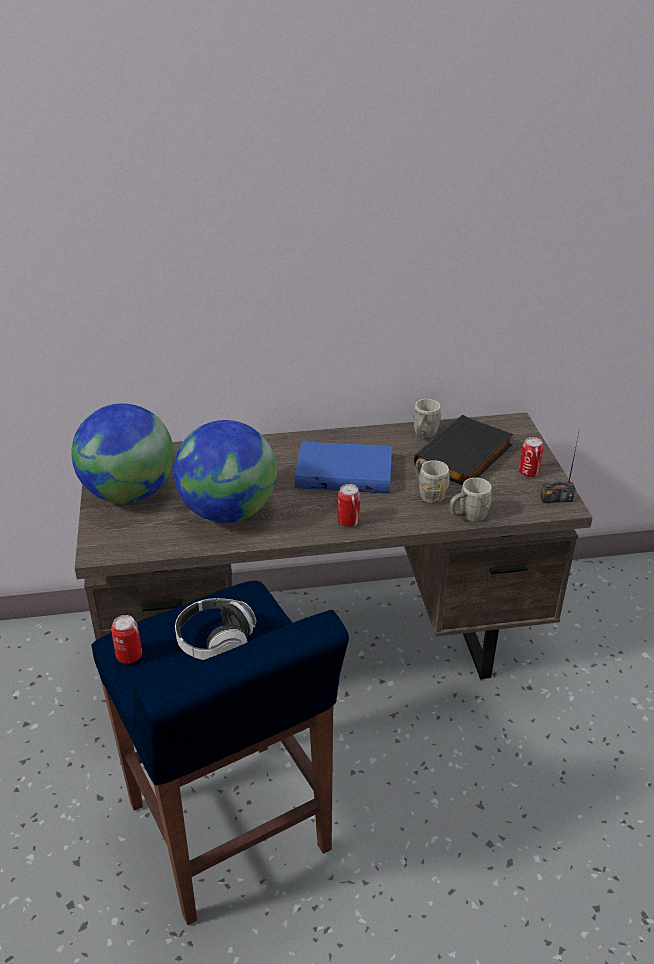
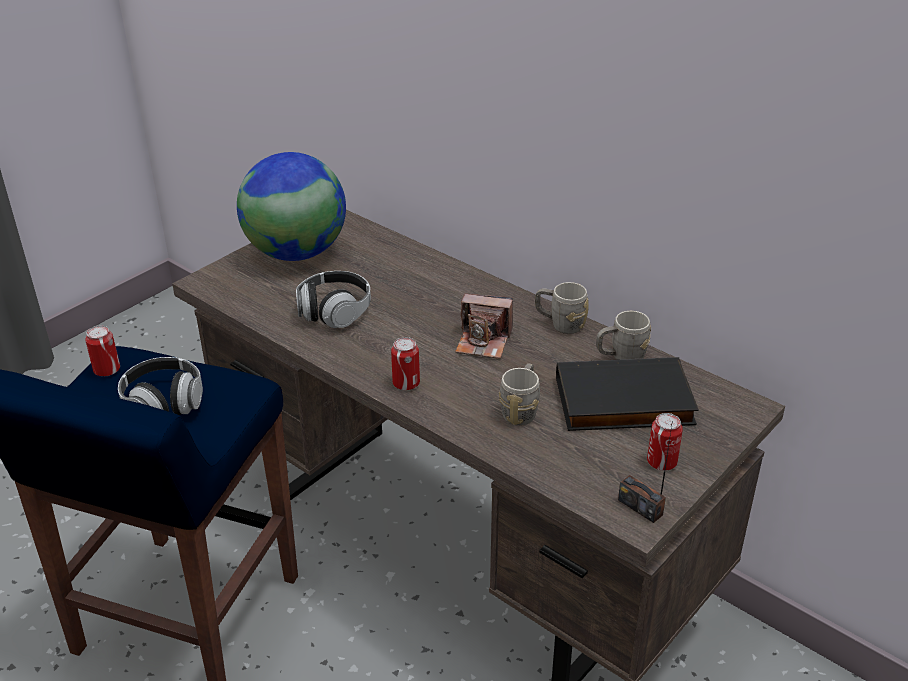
camera: 50 degrees right, 0 degrees up
globe [174,420,277,523] -> headphones [296,271,371,328]
blue book [295,441,392,493] -> camera [455,294,513,359]
grey mug [450,478,492,522] -> grey mug moved to [535,282,589,334]

